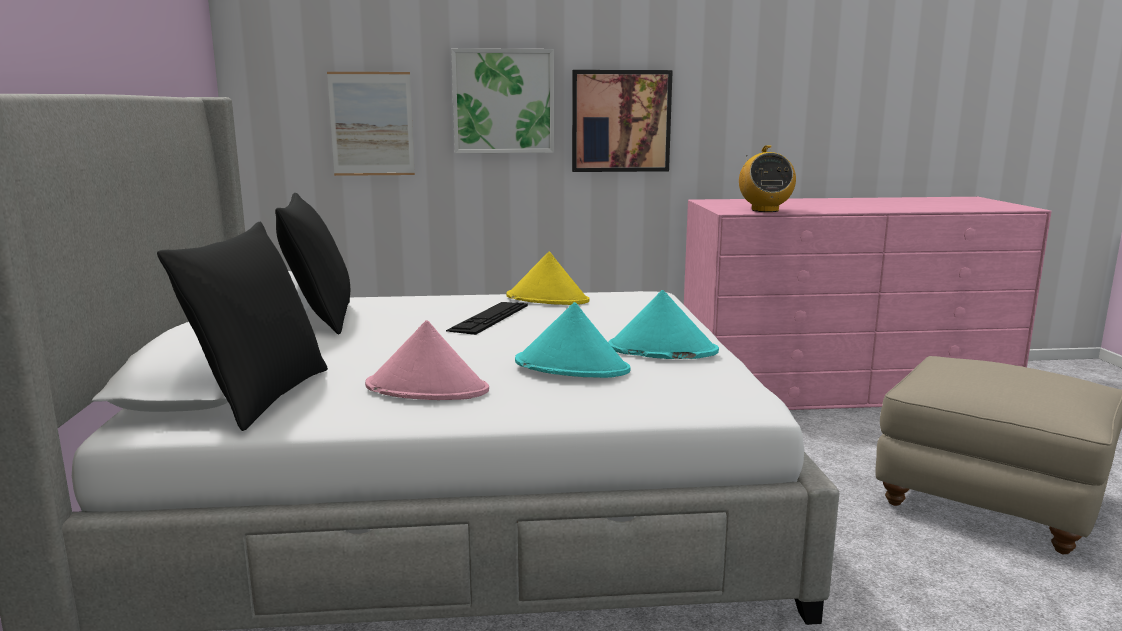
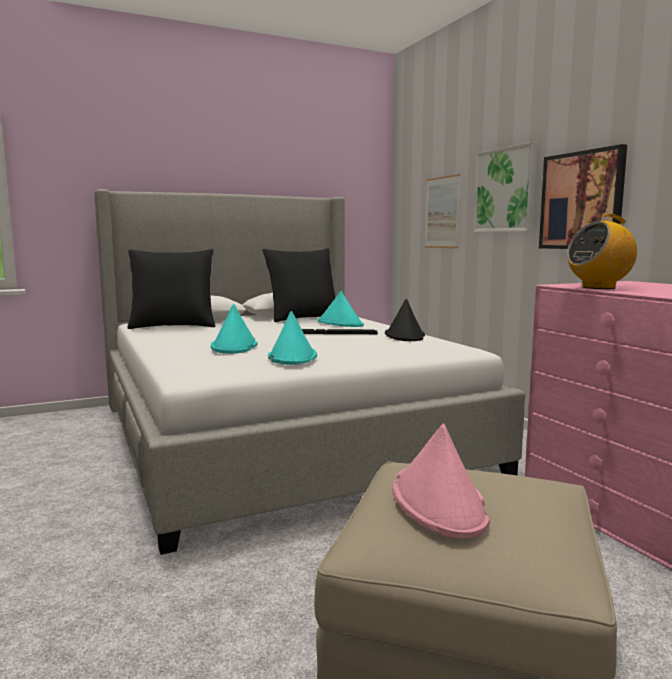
camera: 70 degrees right, 5 degrees down
pink hat [365,320,489,400] -> pink hat moved to [392,423,490,538]
yellow hat [506,251,590,305] -> black hat [385,299,425,341]
none -> turquoise hat [317,291,364,327]

